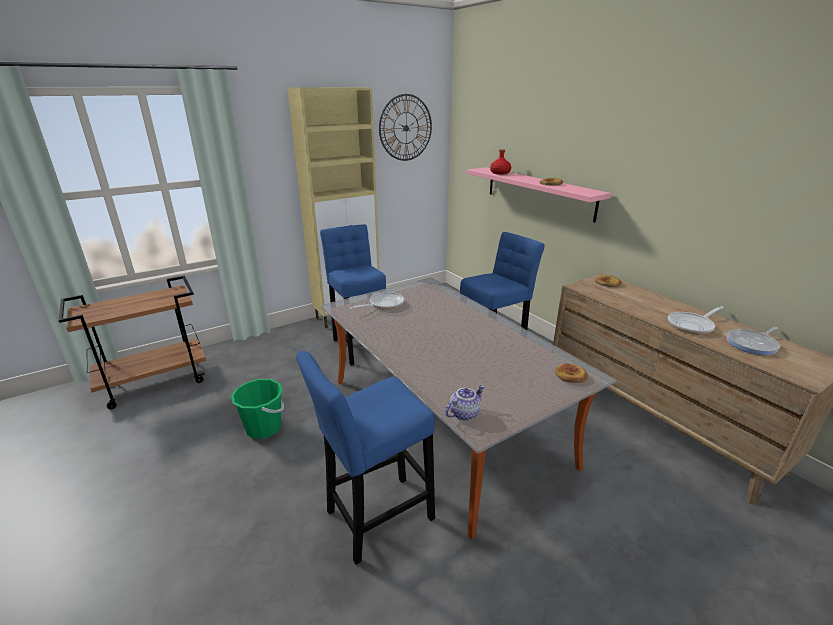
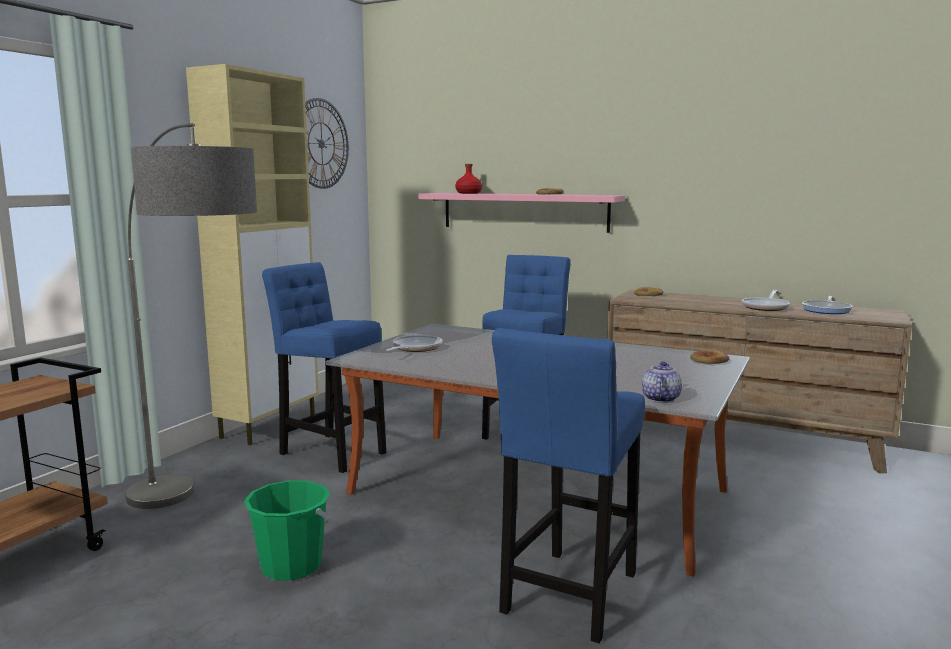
camera: 30 degrees left, 15 degrees down
none -> floor lamp [125,123,257,509]

